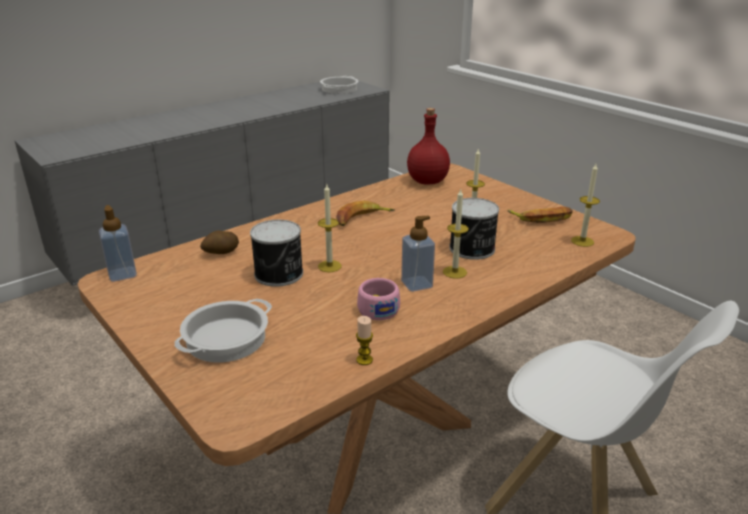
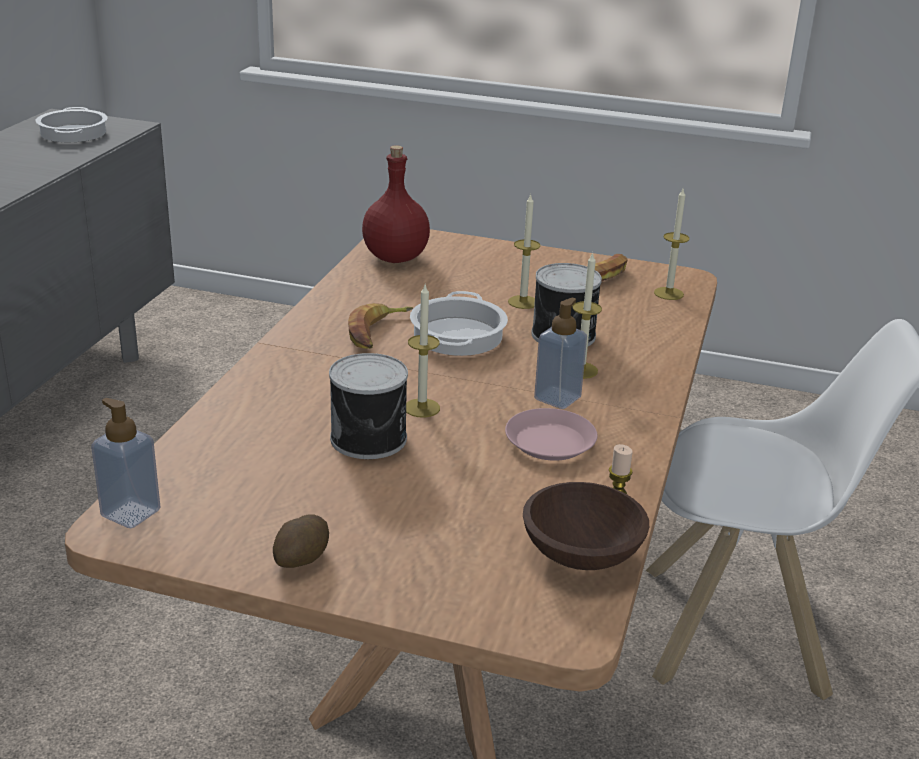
camera: 35 degrees left, 0 degrees up
cooking pot [174,299,272,363] -> cooking pot moved to [410,291,508,356]
potato [200,230,239,254] -> potato moved to [273,514,329,568]
pink cup [357,278,400,320] -> pink plate [505,408,597,461]
none -> brown bowl [523,482,649,570]

